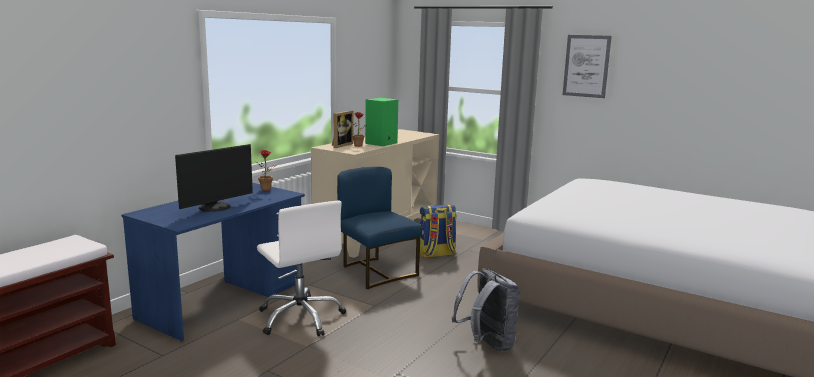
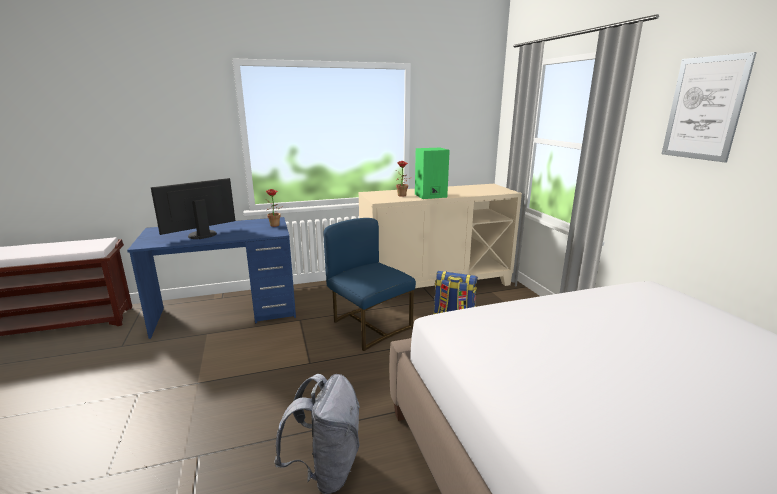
camera: 40 degrees right, 5 degrees up
monitor [175,144,253,212] -> monitor turned 150 degrees clockwise [151,178,235,239]
white office chair [257,201,346,337] -> none
picture frame [332,110,353,148] -> none
blue chair [337,167,422,289] -> blue chair turned 45 degrees counterclockwise [324,218,416,351]

